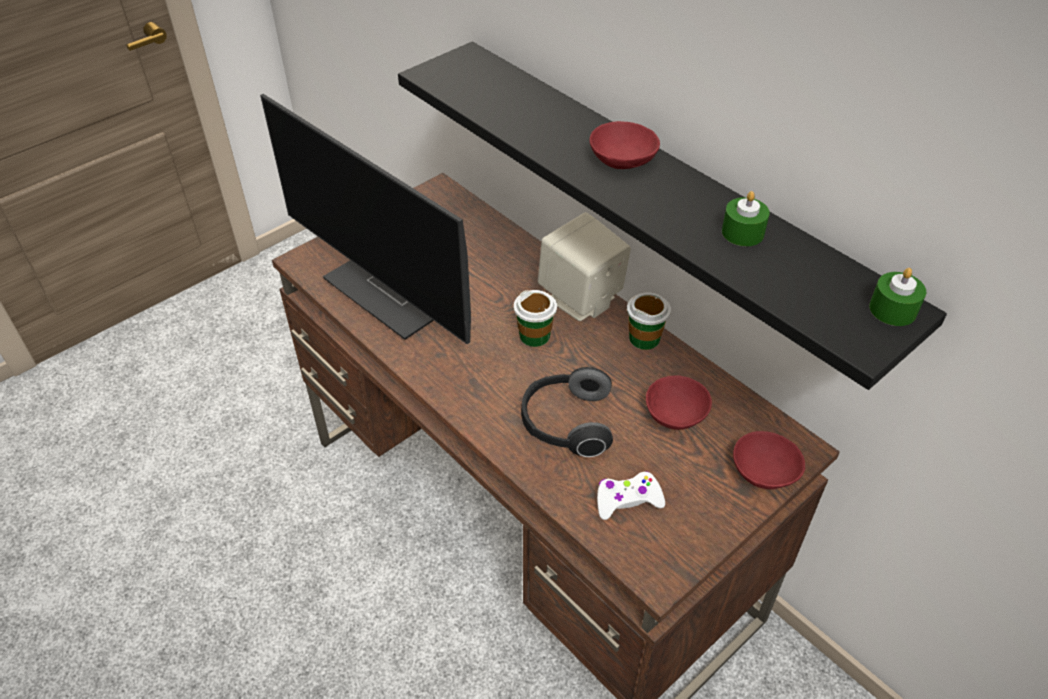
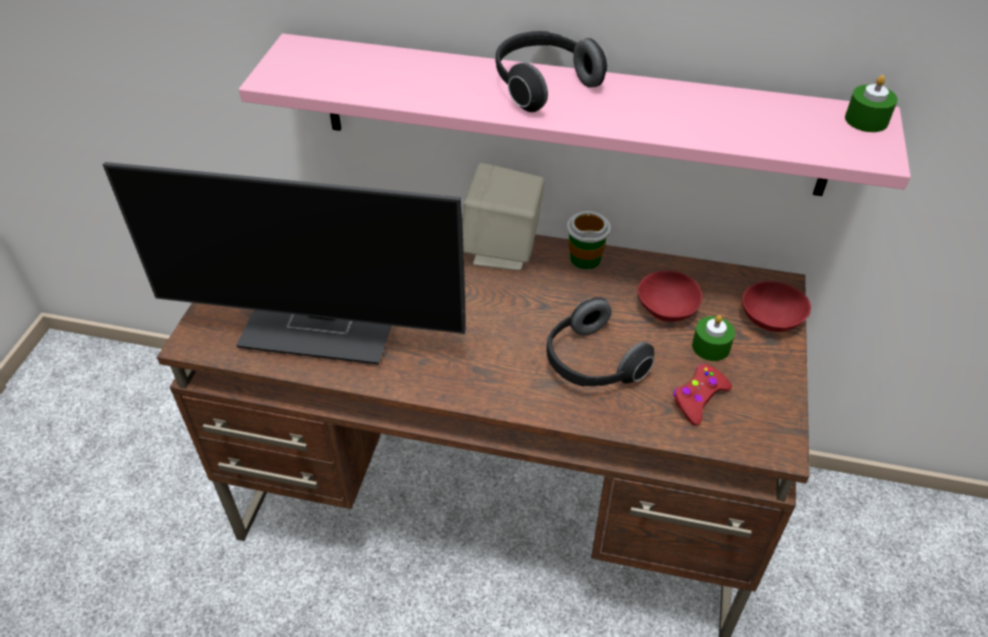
camera: 35 degrees left, 0 degrees up
black shelf [398,42,947,390] -> pink shelf [239,34,911,196]
cup [514,290,557,347] -> none
red bowl [589,121,660,169] -> headphones [496,31,607,112]
white game controller [597,471,665,520] -> red game controller [673,364,732,425]
green candle [722,191,770,246] -> green candle moved to [692,315,735,361]

